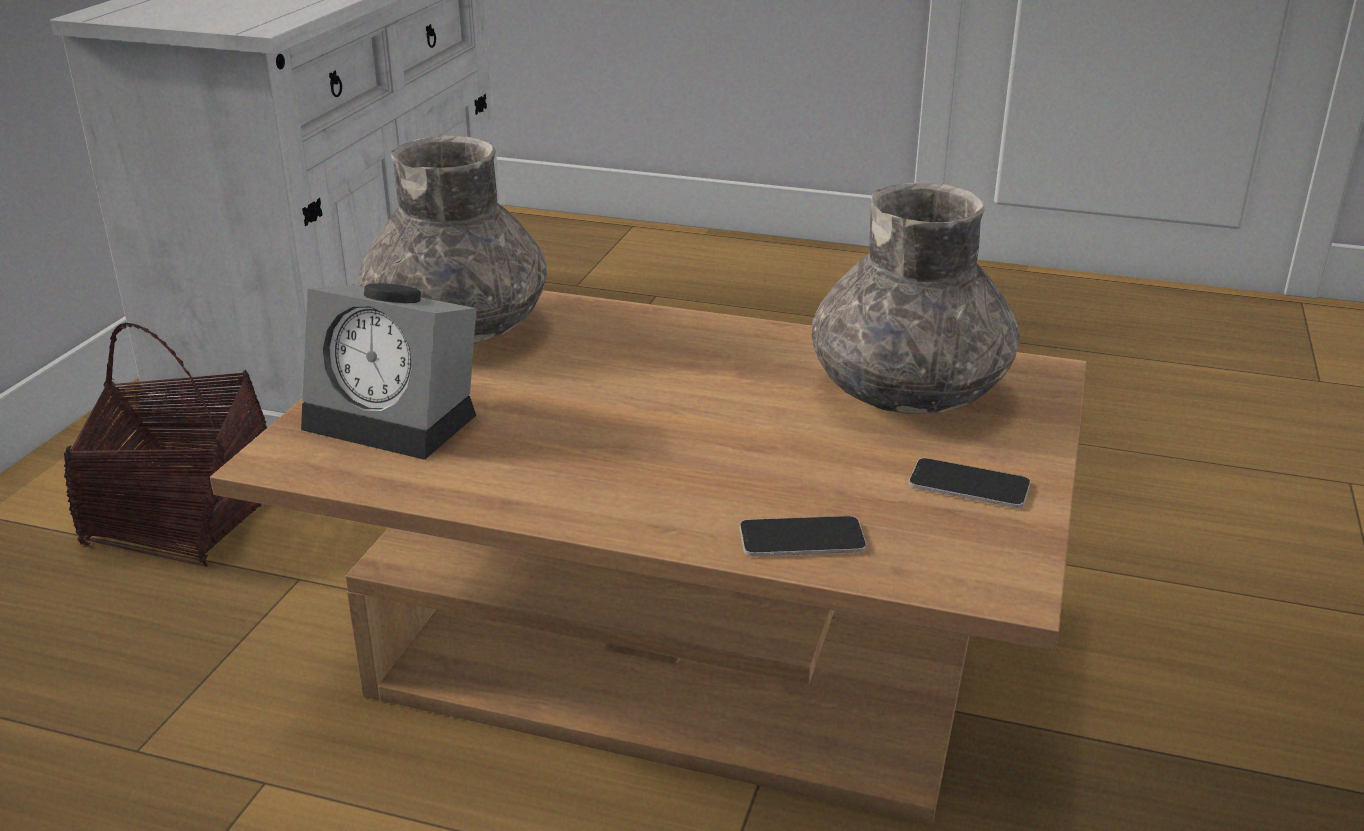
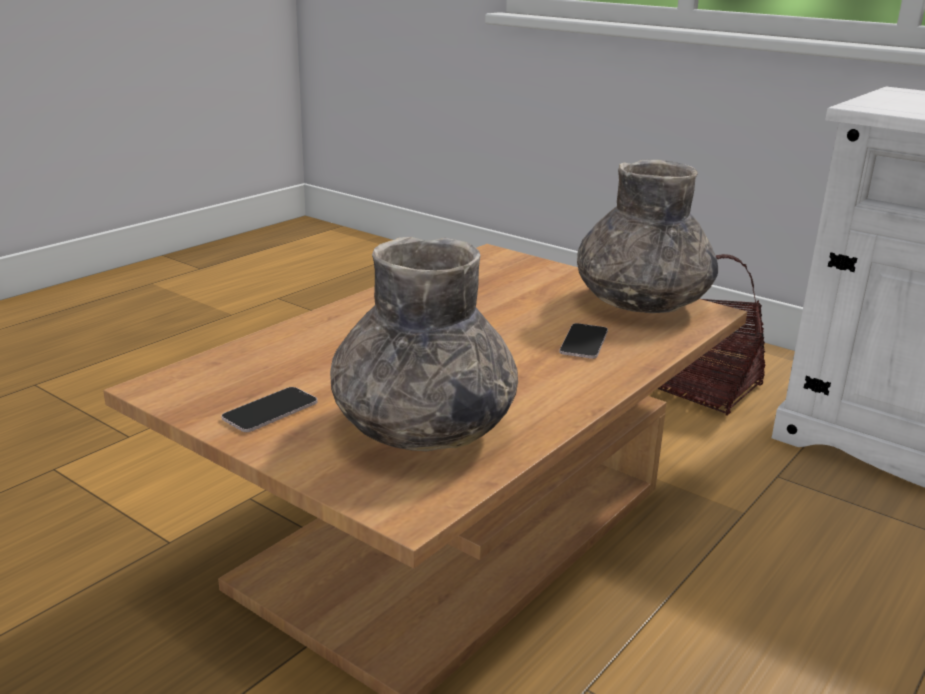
camera: 110 degrees right, 5 degrees down
alarm clock [301,283,476,460] -> none
phone [740,516,867,557] -> phone moved to [559,323,608,359]

